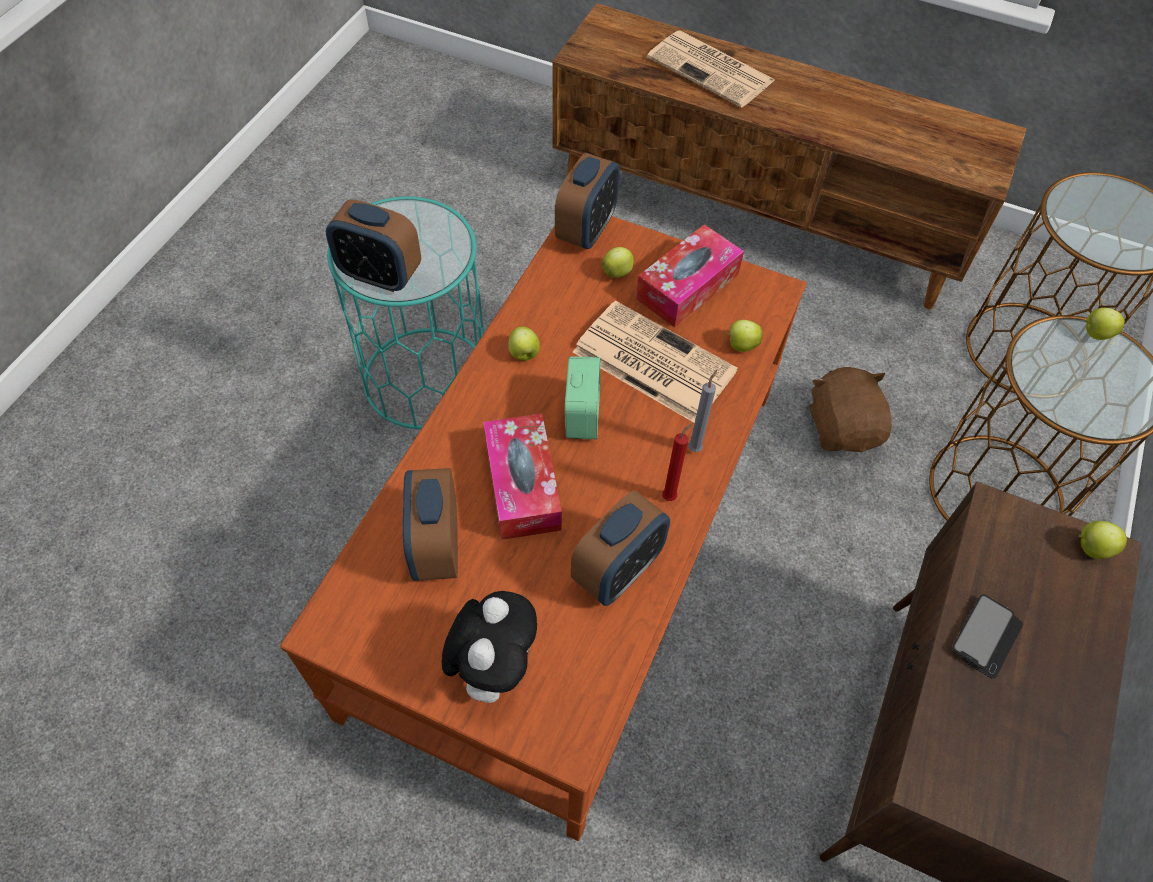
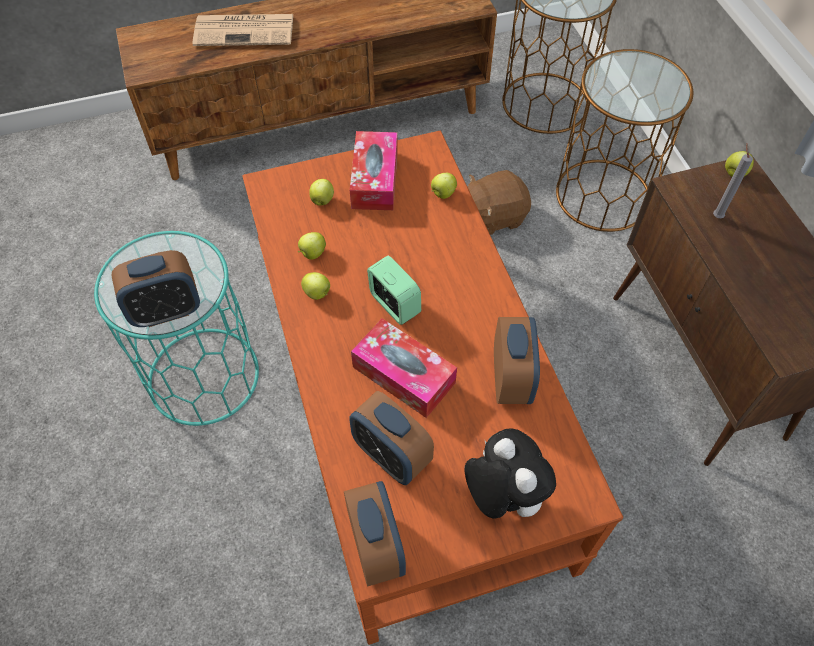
camera: 40 degrees left, 0 degrees up
alarm clock [555,153,620,249] -> alarm clock moved to [344,481,406,587]
newspaper [573,301,738,423] -> none
red candle [662,423,693,501] -> none
grey candle [688,370,717,452] -> grey candle moved to [713,143,753,218]
brown plush toy [809,367,892,452] -> brown plush toy turned 60 degrees counterclockwise [468,170,531,235]
phone [952,595,1023,679] -> none
apple [1085,308,1125,340] -> apple moved to [298,232,326,259]

